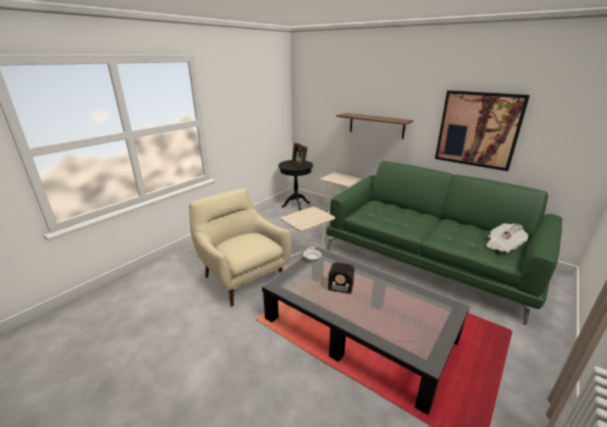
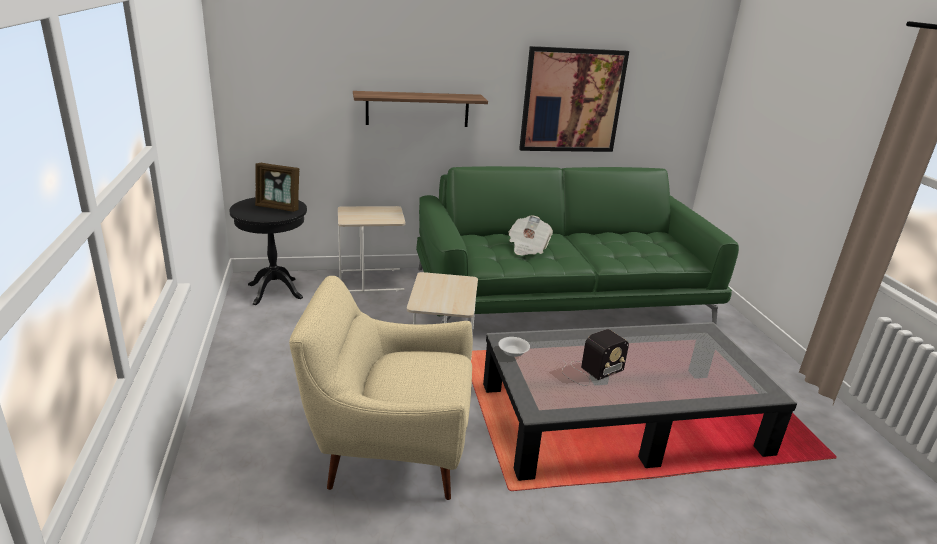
camera: 50 degrees left, 0 degrees up
newspaper [486,223,528,253] -> newspaper moved to [508,215,553,255]

